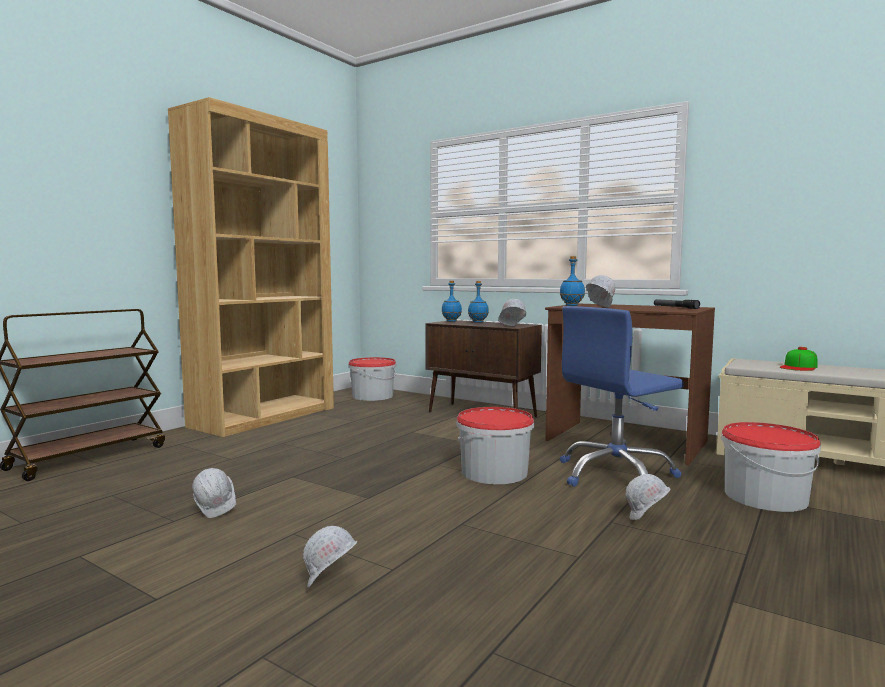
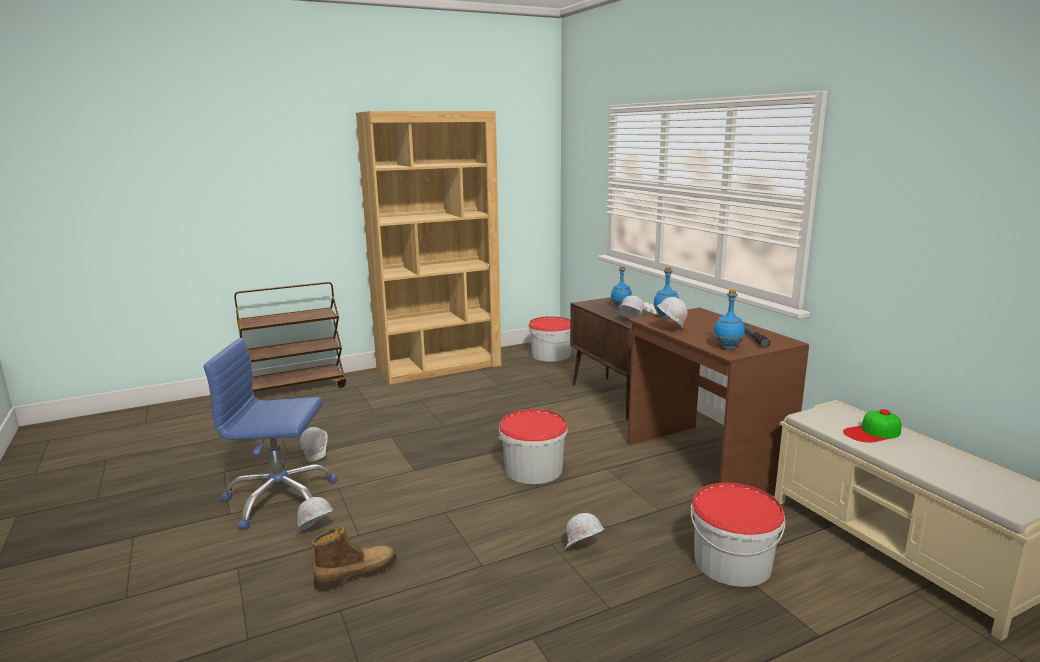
camera: 30 degrees right, 10 degrees up
blue bottle [442,281,462,322] -> blue bottle moved to [714,290,745,349]
blue office chair [560,306,684,487] -> blue office chair moved to [203,338,337,530]
none -> boot [311,527,397,591]

